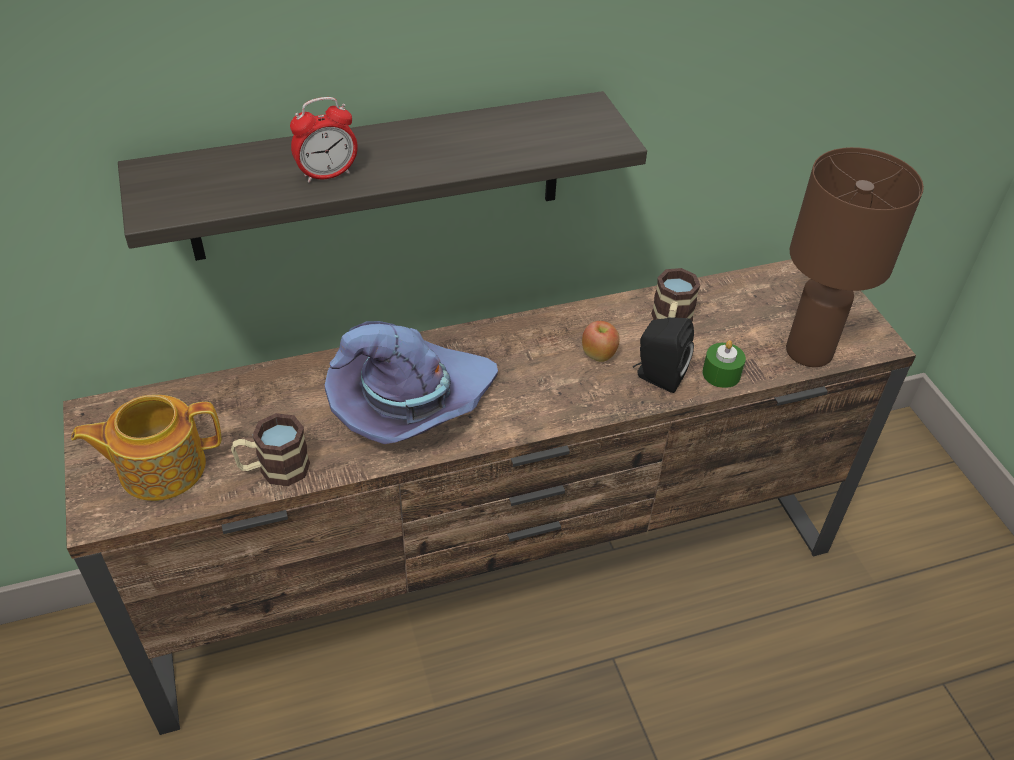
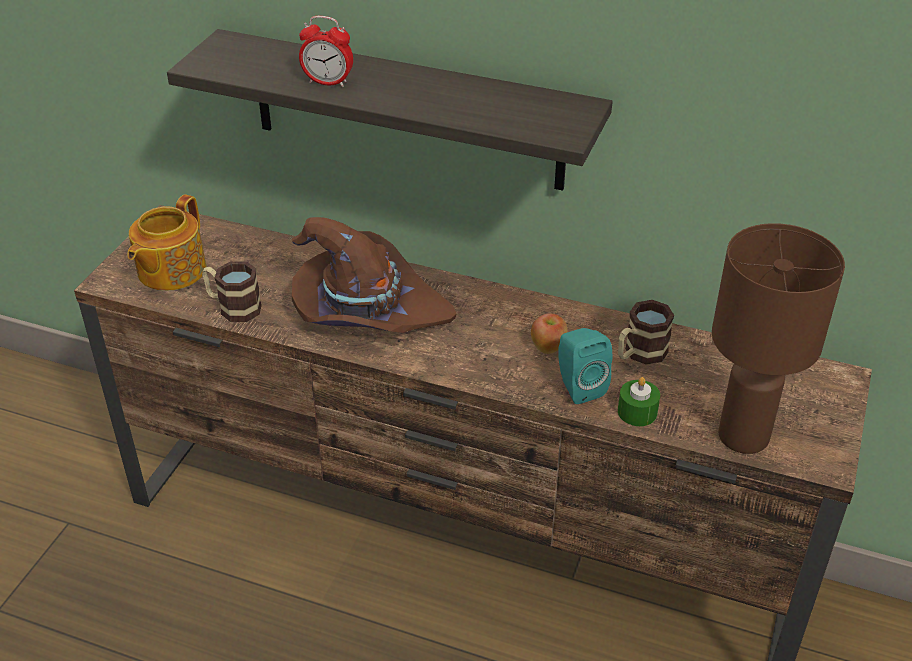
camera: 40 degrees right, 5 degrees down
teapot [71,395,221,501] -> teapot turned 90 degrees counterclockwise [127,195,206,291]
purple hat [325,321,498,444] -> brown hat [292,217,456,333]
black speaker [633,317,694,393] -> turquoise speaker [558,328,612,404]

